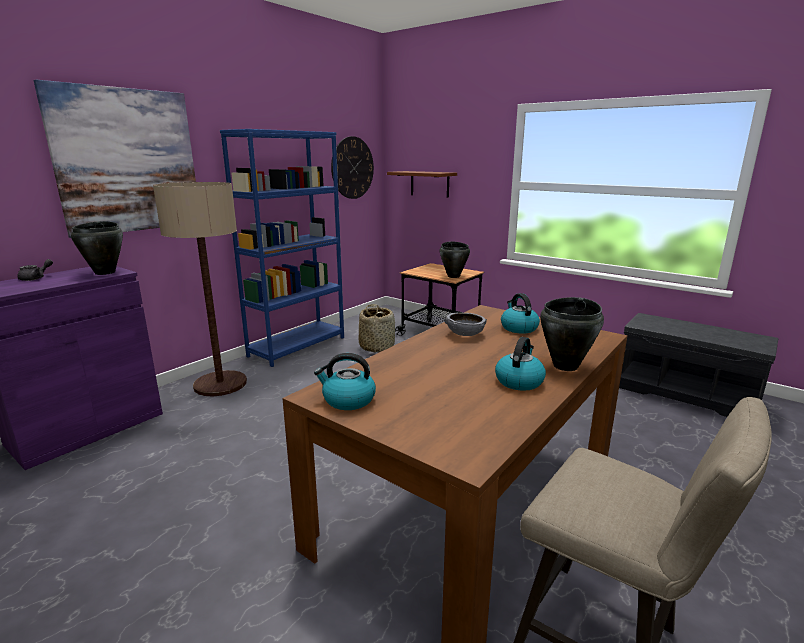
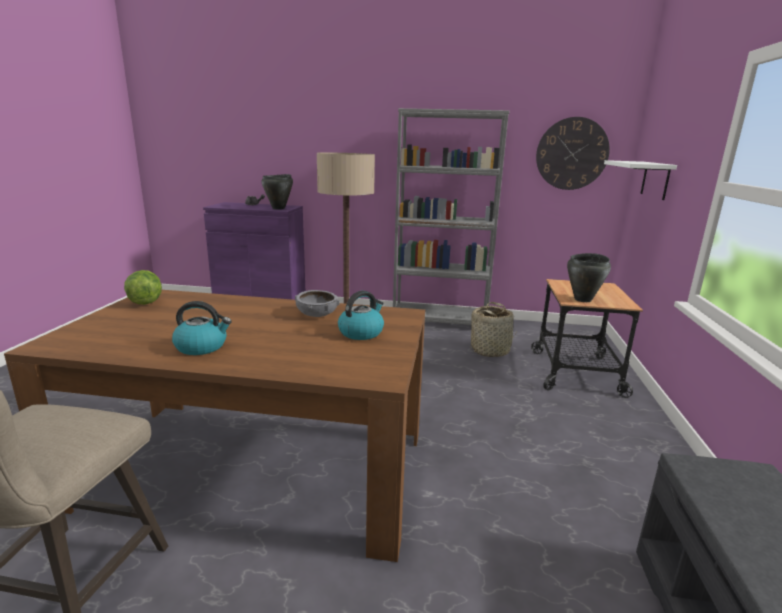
camera: 60 degrees right, 0 degrees up
picture [33,80,196,238] -> none
blue bookcase [220,129,344,367] -> grey bookcase [393,108,510,325]
kettle [314,353,376,410] -> lettuce [124,270,162,305]
brown shelf [387,171,457,198] -> white shelf [604,160,677,200]
black cooking pot [540,297,604,371] -> none

